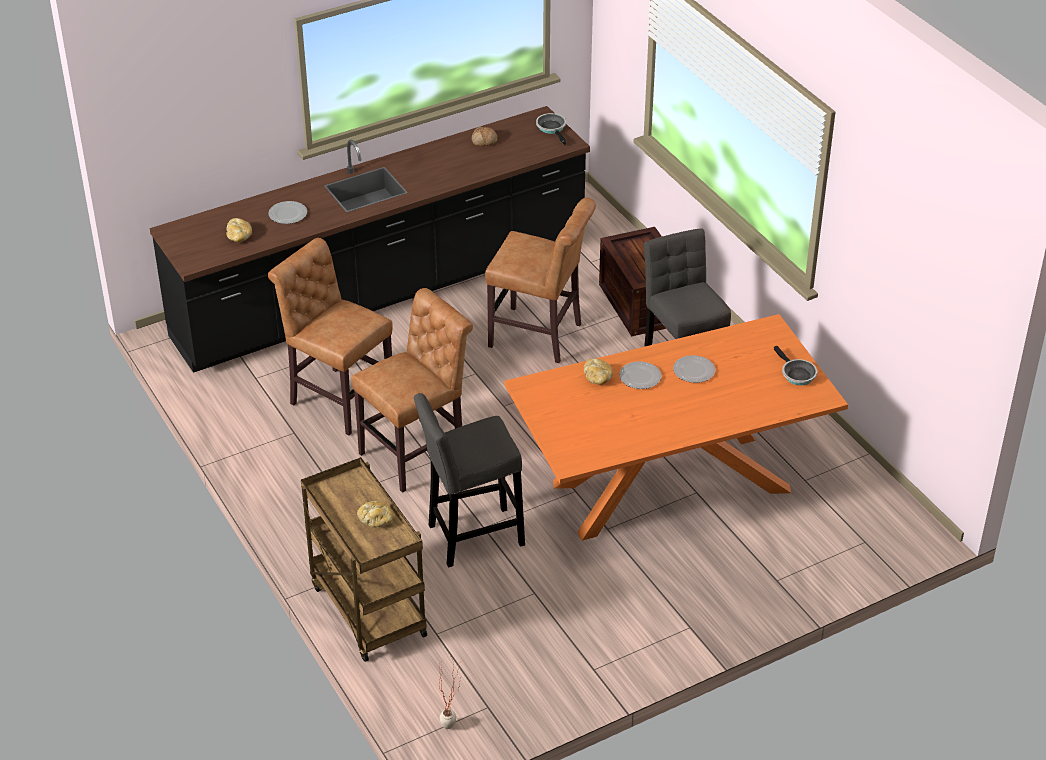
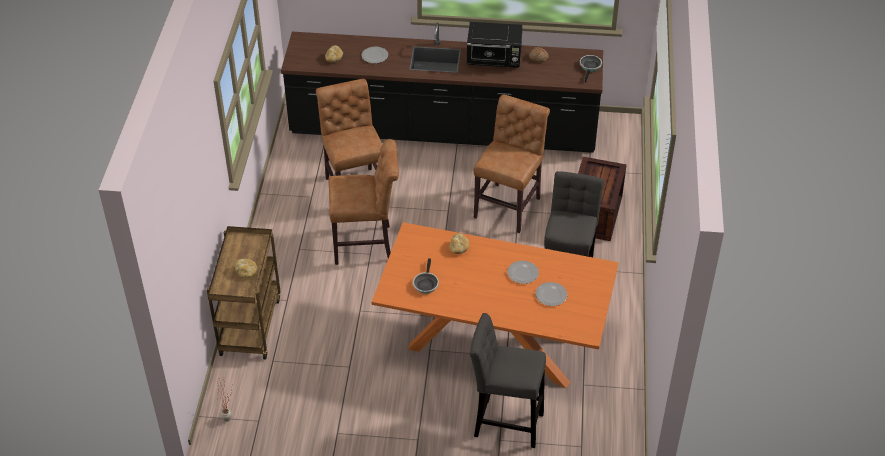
camera: 35 degrees right, 5 degrees up
grey stool [414,393,525,568] -> grey stool moved to [470,313,546,448]
brown chair [485,197,596,363] -> brown chair turned 120 degrees counterclockwise [473,95,550,233]
plate [619,361,662,389] -> plate moved to [535,282,567,306]
frying pan [774,346,817,385] -> frying pan moved to [413,258,439,294]
none -> black microwave [467,22,523,68]

